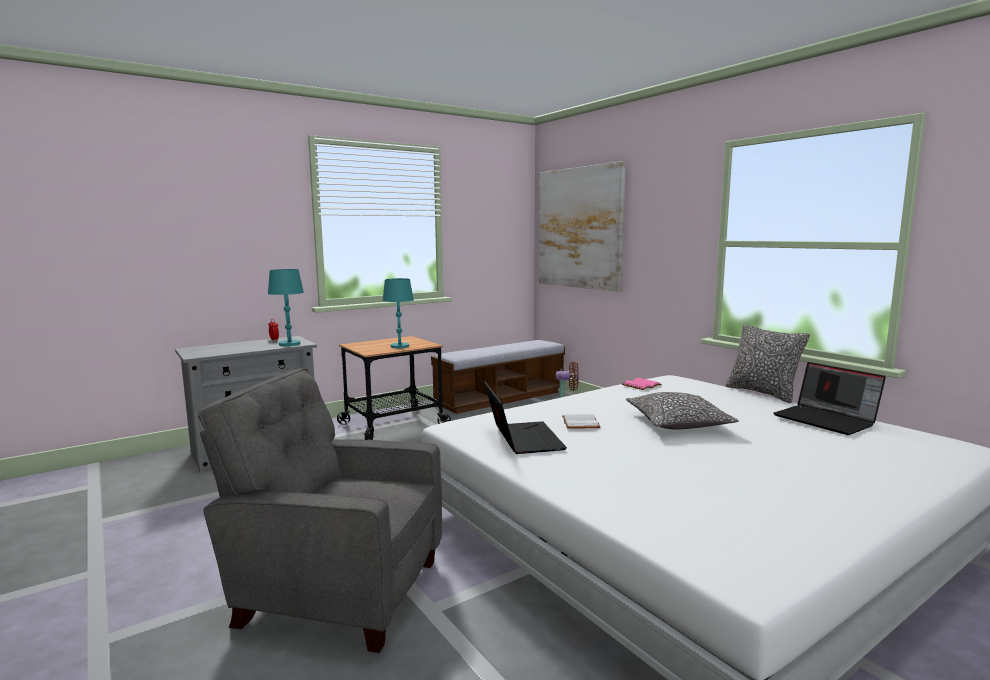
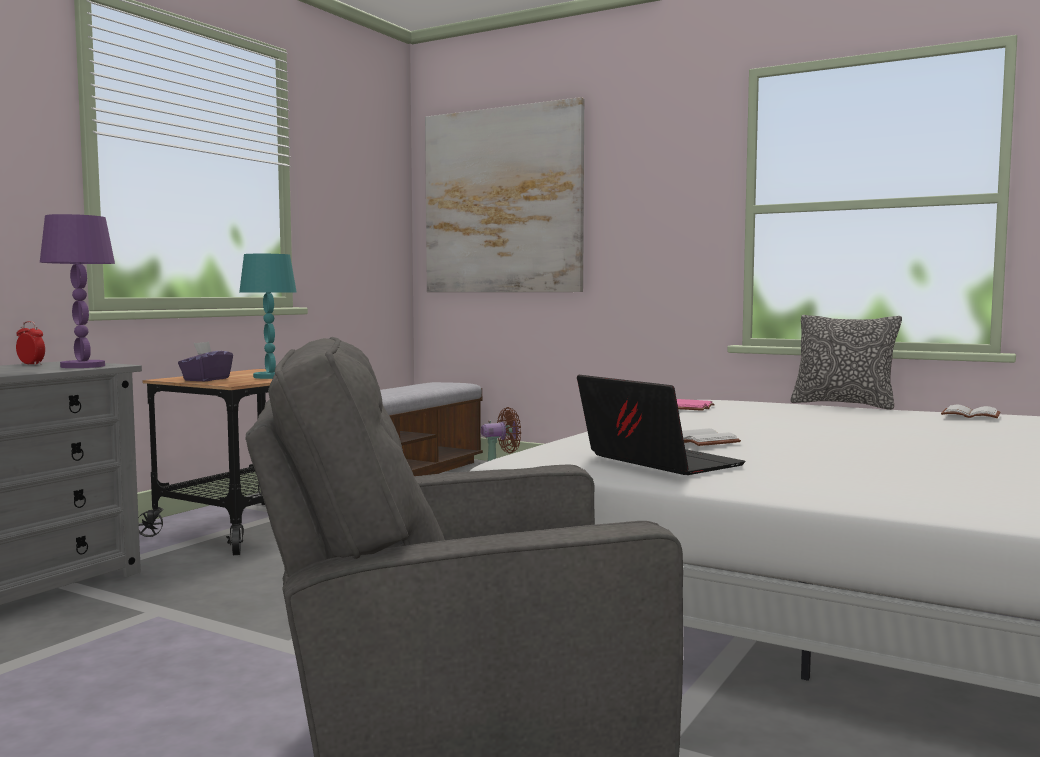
camera: 25 degrees left, 5 degrees down
turquoise table lamp [268,269,304,346] -> purple table lamp [40,214,115,368]
pillow [626,392,739,430] -> none
laptop [773,362,886,435] -> white book [941,405,1000,418]
none -> purple tissue box [178,341,233,381]

